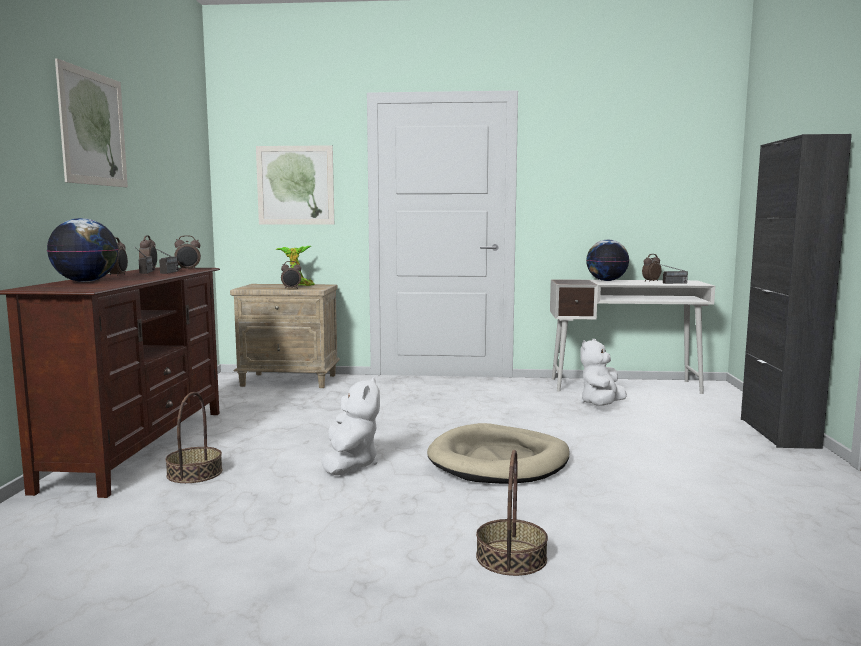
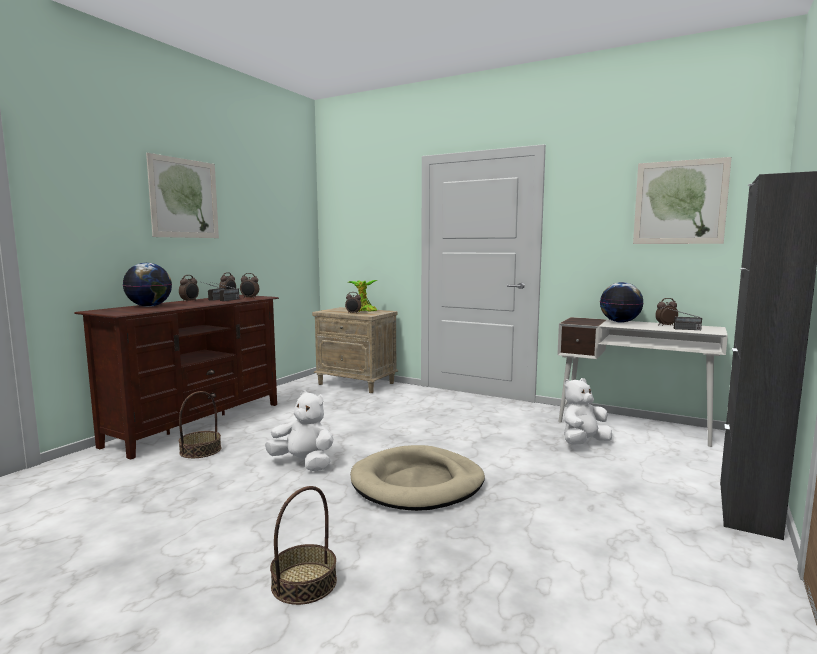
camera: 25 degrees right, 0 degrees up
picture [256,145,334,225] -> picture moved to [633,157,732,244]
white plush toy [321,377,380,475] -> white plush toy turned 90 degrees counterclockwise [265,390,333,471]

